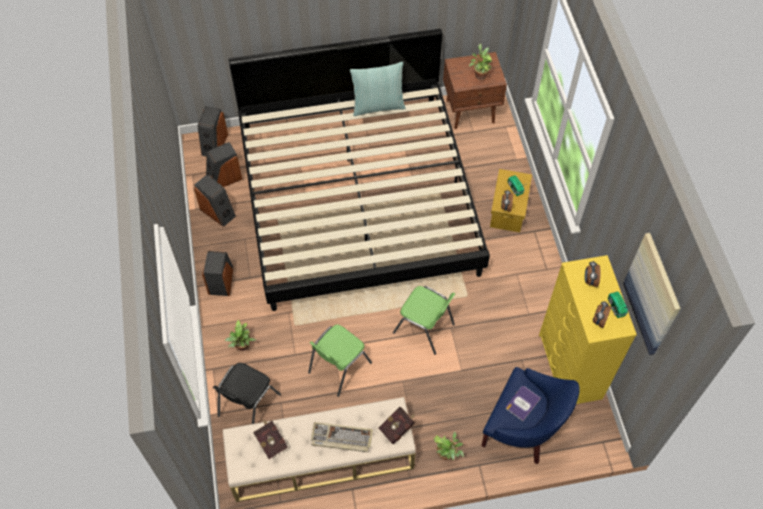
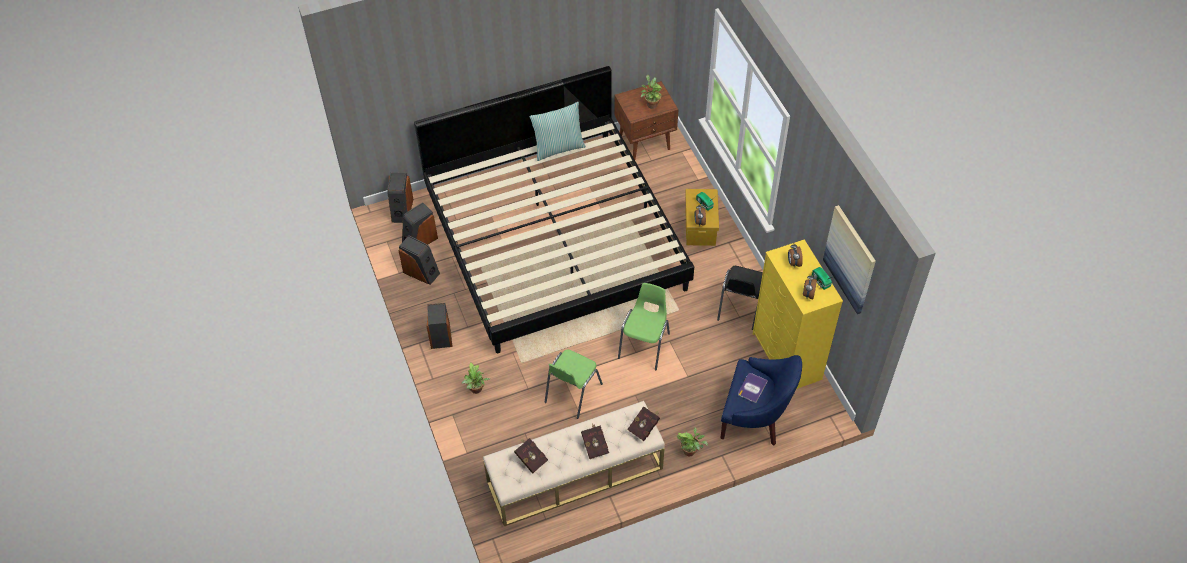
camera: 10 degrees left, 5 degrees down
black chair [213,363,281,424] -> black chair moved to [717,266,763,330]
keyboard [311,422,373,452] -> red book [581,423,609,459]
green chair [393,286,455,355] -> green chair turned 90 degrees counterclockwise [618,283,670,370]

